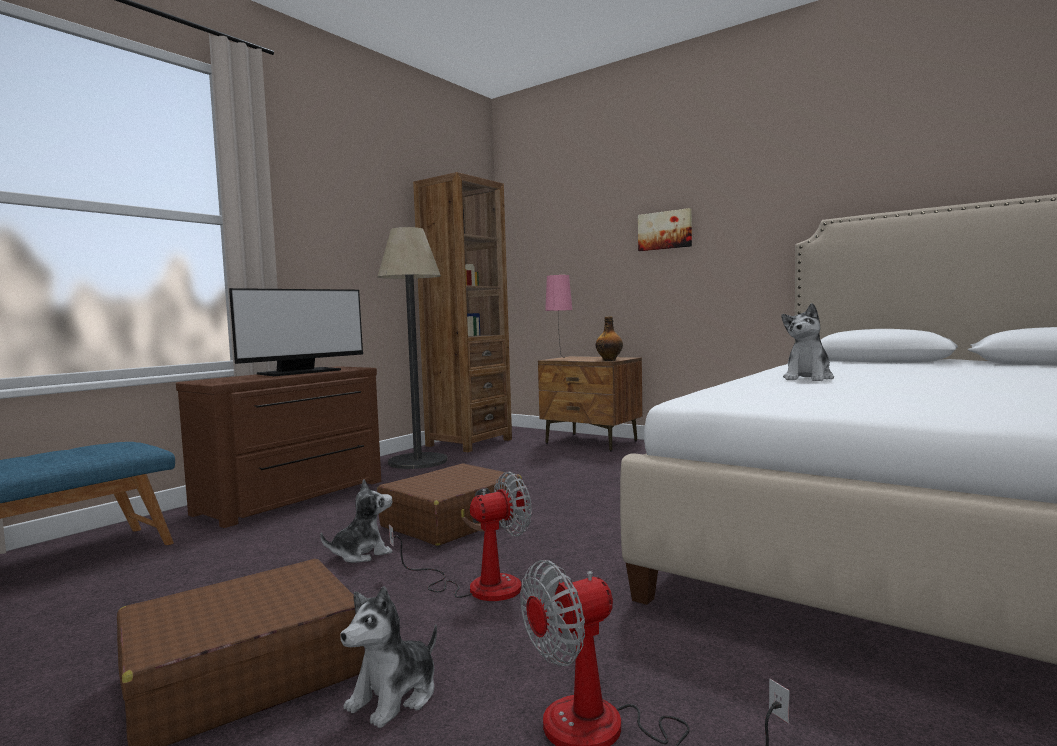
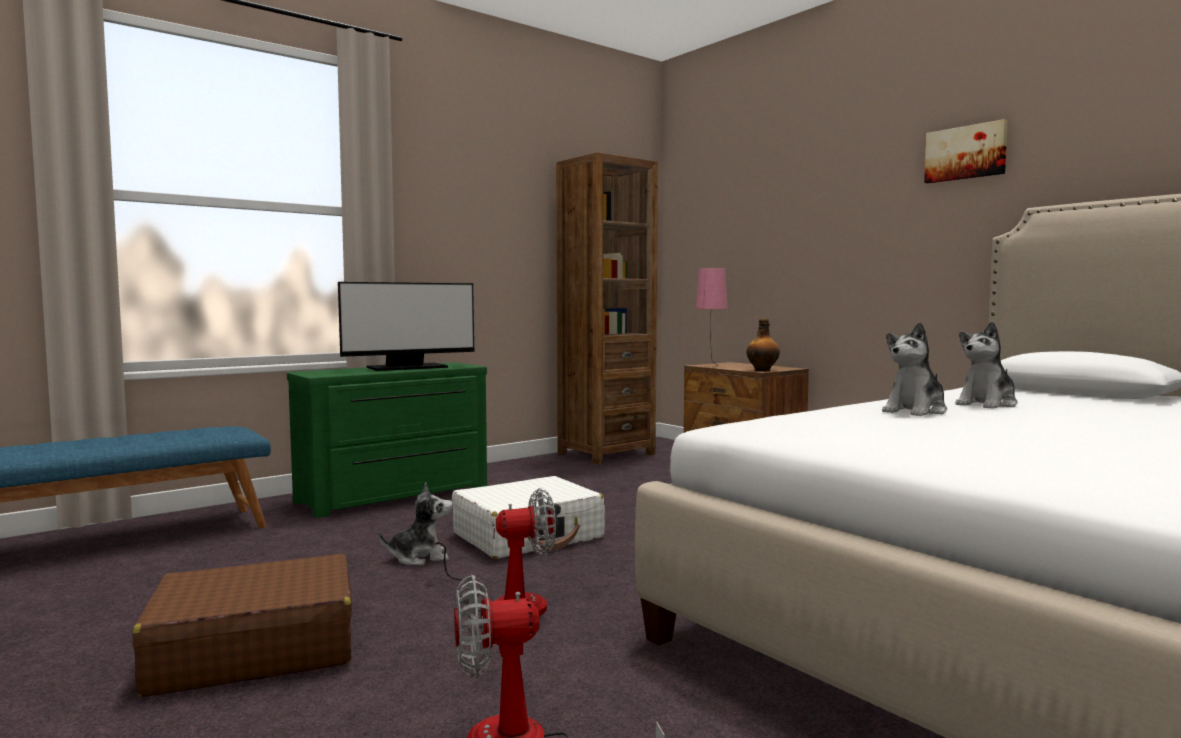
camera: 15 degrees right, 0 degrees up
brown dresser [176,366,381,528] -> green dresser [287,362,487,518]
plush toy [340,586,437,728] -> plush toy moved to [955,321,1018,409]
floor lamp [377,227,448,469] -> none
brown suitcase [377,463,523,546] -> white suitcase [452,476,605,559]
picture [638,208,692,251] -> picture moved to [924,119,1008,183]

